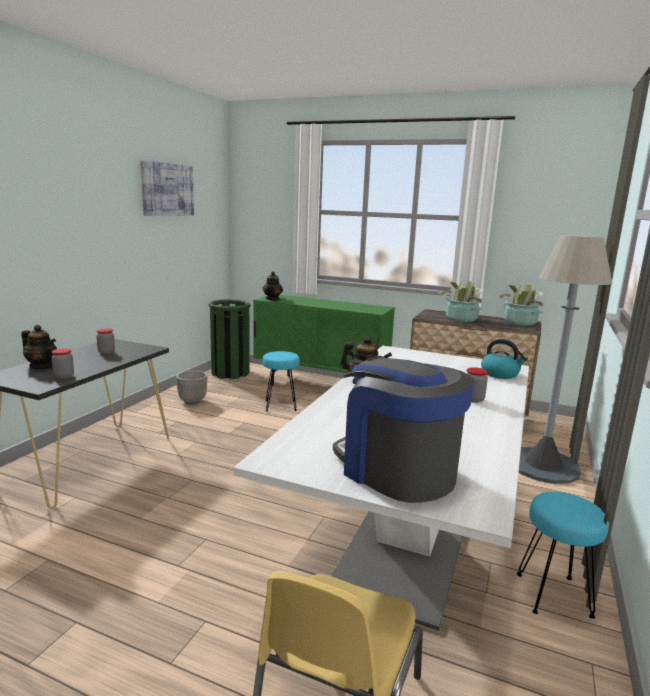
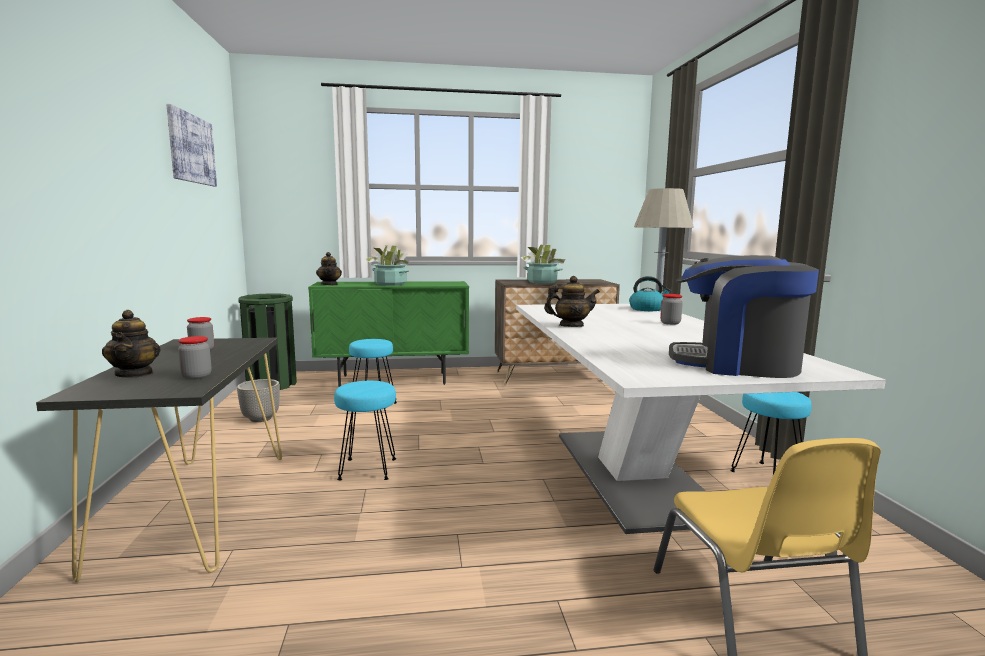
camera: 30 degrees left, 5 degrees down
teapot [21,325,57,369] -> teapot turned 75 degrees clockwise [102,310,160,378]
potted plant [496,284,545,326] -> potted plant moved to [363,245,409,285]
none -> turquoise stool [334,380,396,480]

